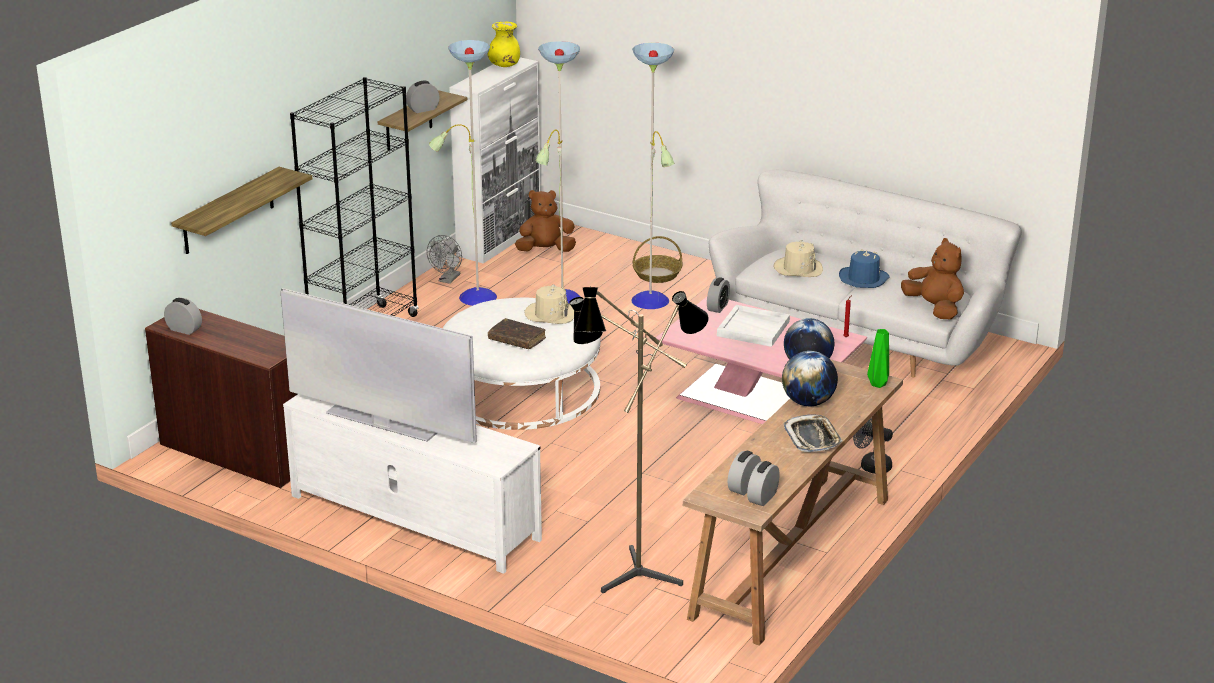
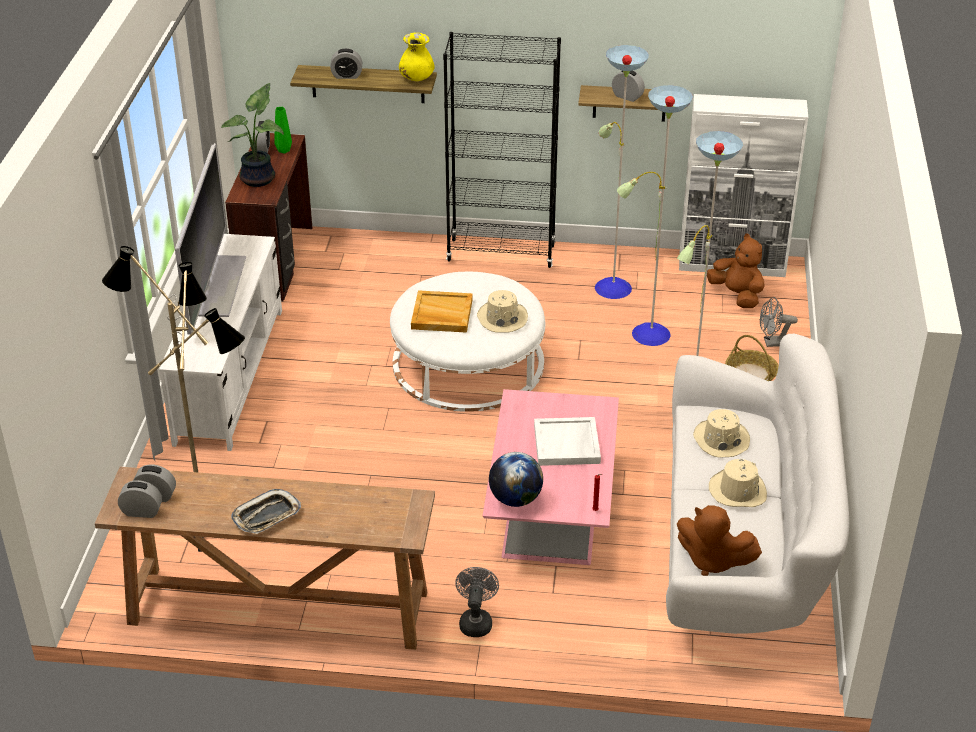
camera: 65 degrees right, 10 degrees up
grey fan [427,235,462,284] -> grey fan moved to [760,297,798,347]
yellow vase [488,21,520,67] -> yellow vase moved to [399,33,435,81]
brown book [488,318,546,349] -> beige tray [411,290,473,333]
alarm clock [707,277,730,313] -> alarm clock moved to [330,48,362,79]
globe [782,351,838,406] -> none
blue hat [839,249,889,288] -> beige hat [709,458,767,507]
green vase [867,329,889,388] -> green vase moved to [274,107,292,154]
brown plush toy [901,238,964,319] -> brown plush toy turned 90 degrees clockwise [677,505,762,576]
none -> potted plant [221,83,284,187]

